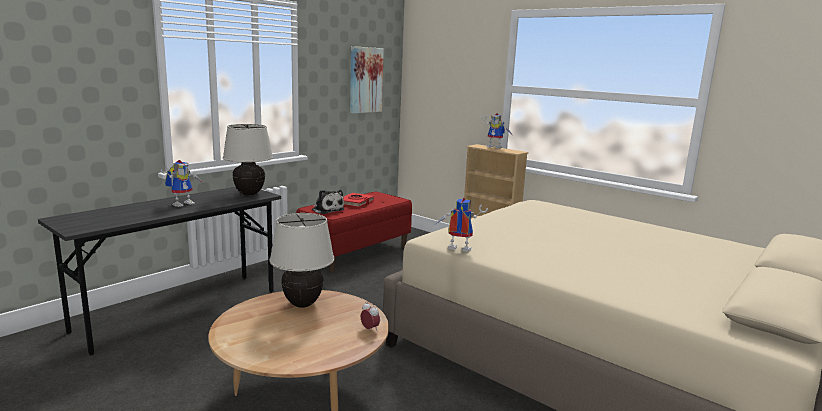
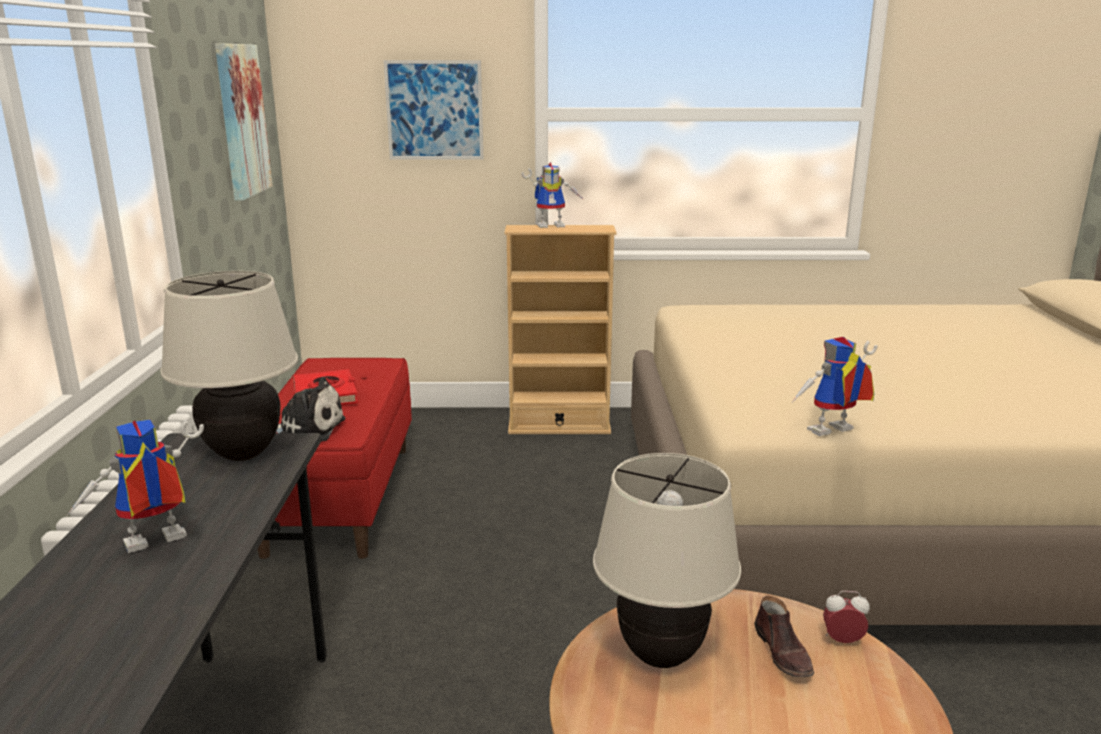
camera: 40 degrees left, 5 degrees up
toy robot [160,160,203,207] -> toy robot turned 120 degrees counterclockwise [67,420,204,553]
none -> picture [384,60,483,159]
none -> brown shoe [754,596,814,677]

